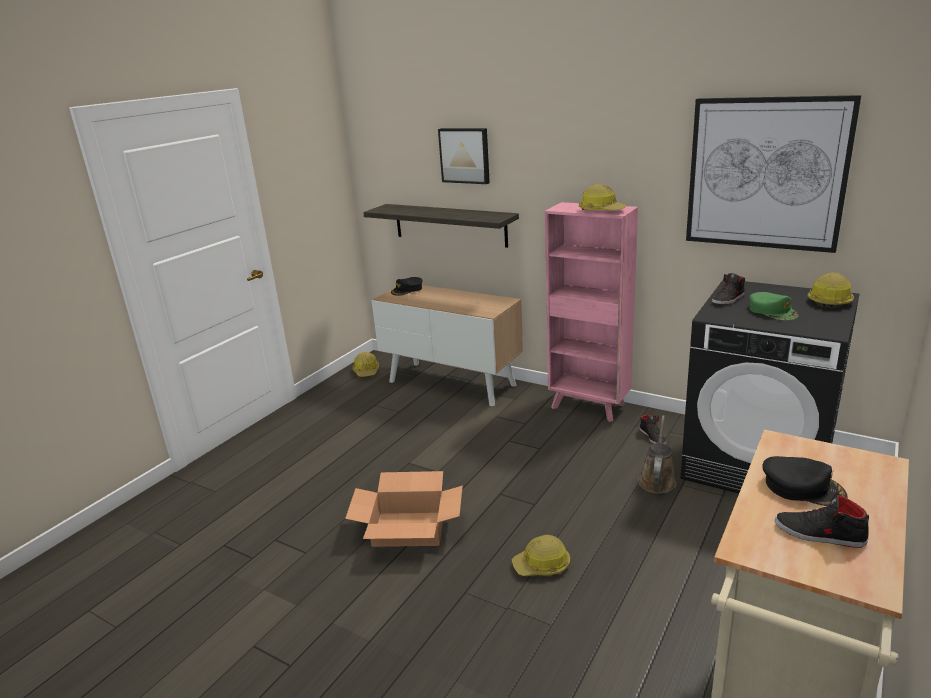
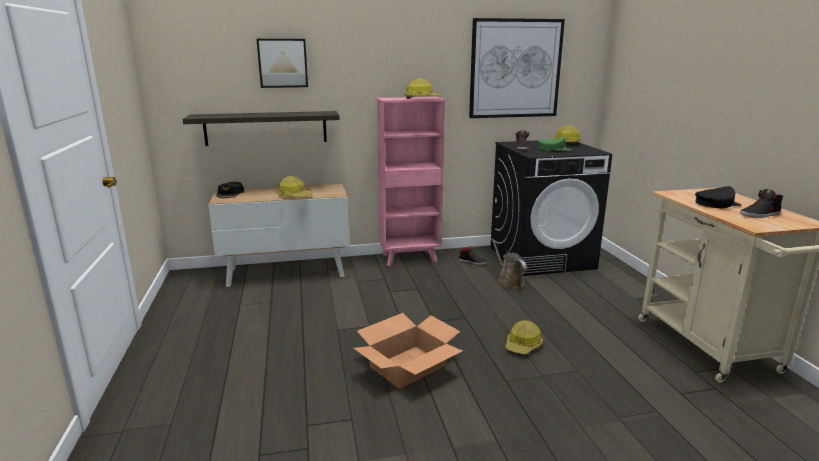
camera: 45 degrees left, 5 degrees down
hard hat [352,352,379,377] -> hard hat moved to [277,176,312,197]

